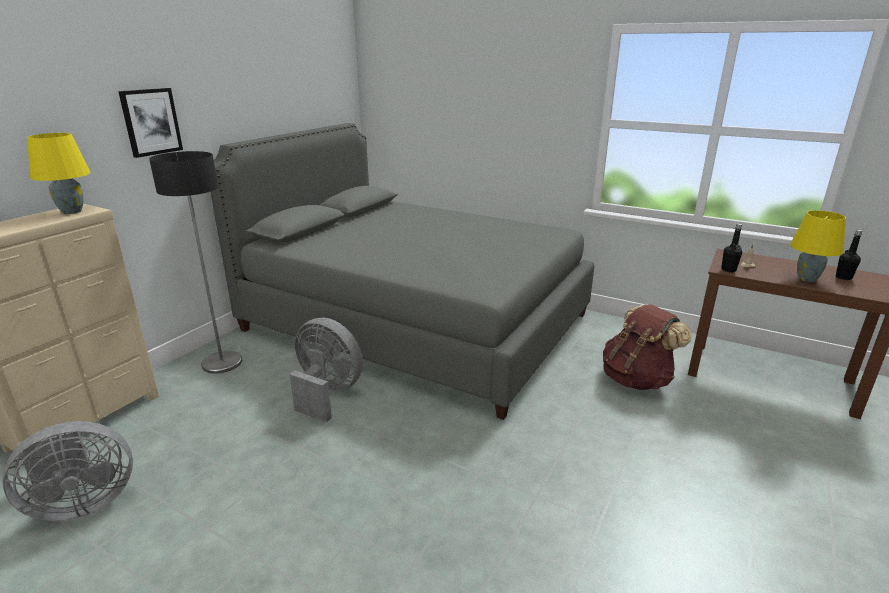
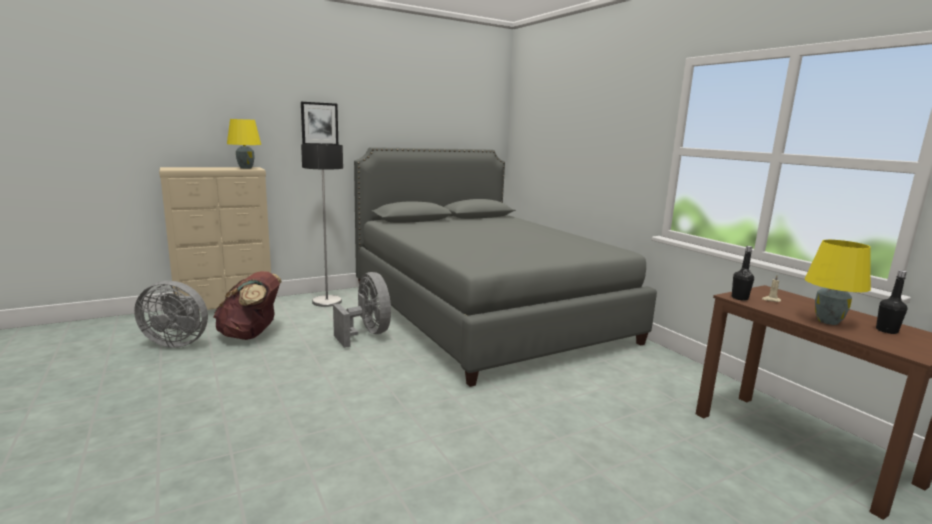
camera: 30 degrees right, 10 degrees down
brown backpack [603,304,692,390] -> brown backpack moved to [213,271,282,340]

